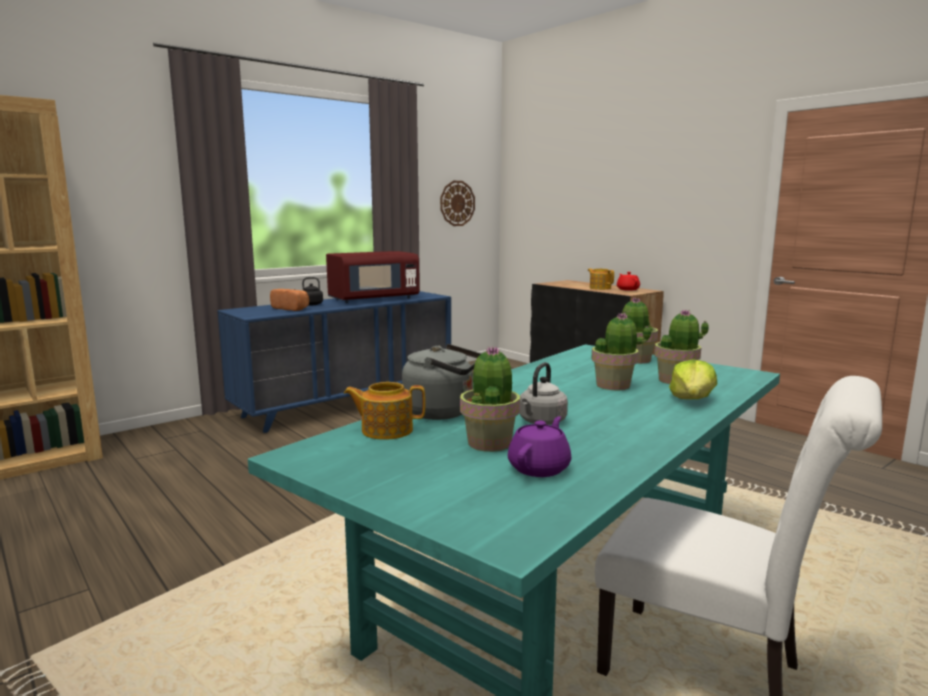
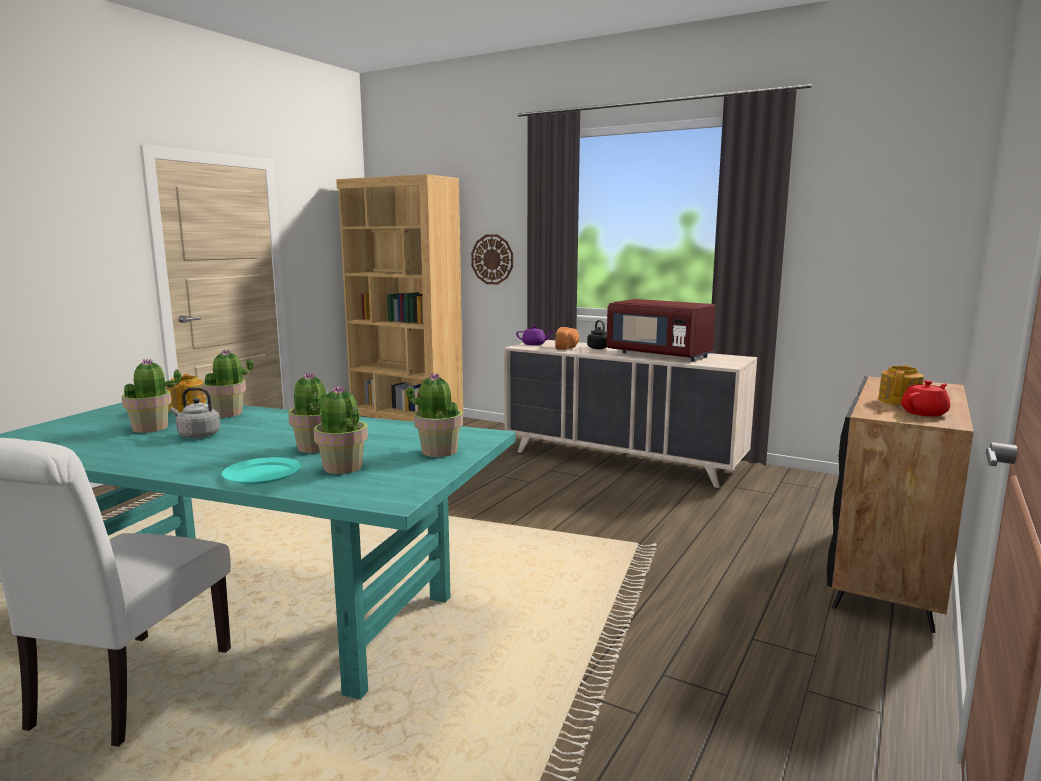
camera: 70 degrees right, 0 degrees up
blue dresser [217,291,451,433] -> beige dresser [504,340,757,488]
grey kettle [402,344,481,420] -> potted plant [202,349,253,418]
wall clock [440,181,475,226] -> wall clock moved to [471,234,513,285]
purple teapot [508,416,571,477] -> purple teapot moved to [516,326,554,345]
lettuce [669,359,717,399] -> turquoise plate [222,457,301,484]

